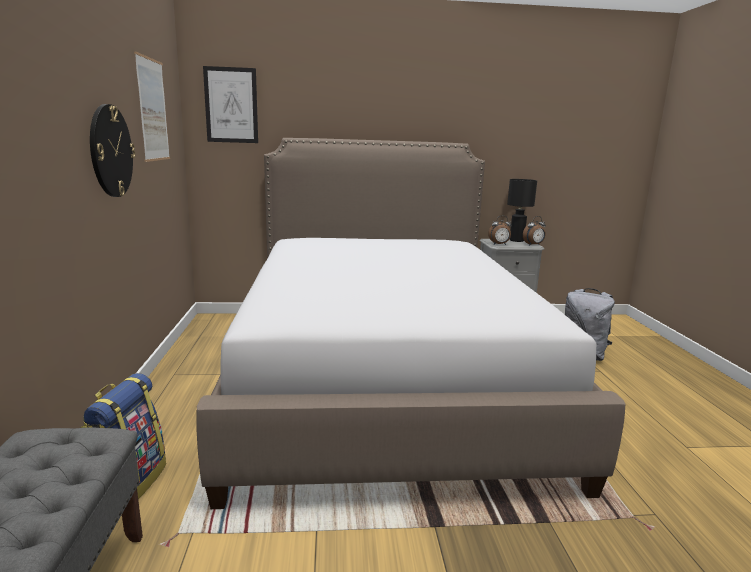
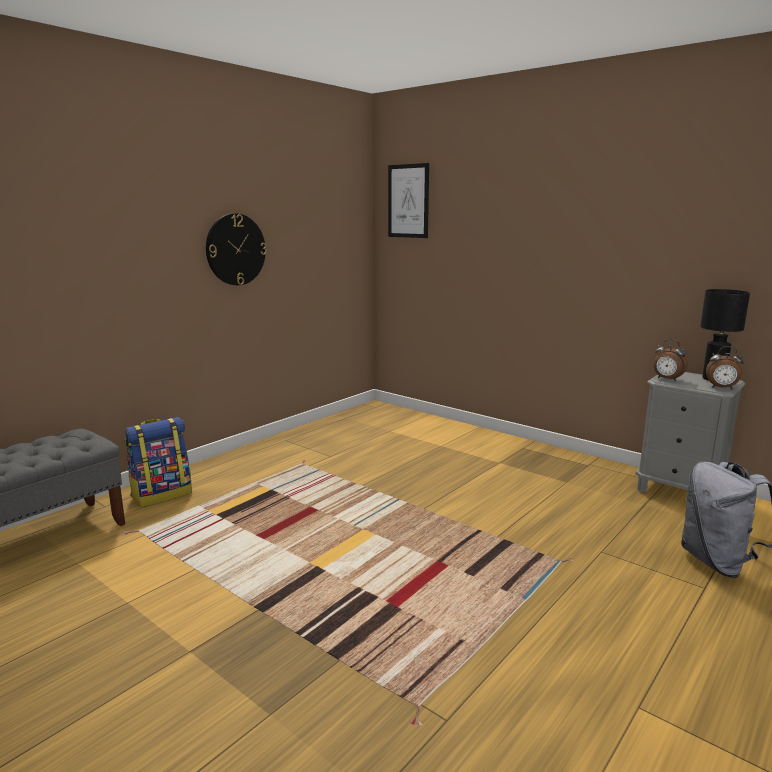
camera: 45 degrees right, 0 degrees up
picture [134,52,170,162] -> none
bed [196,138,625,509] -> none

